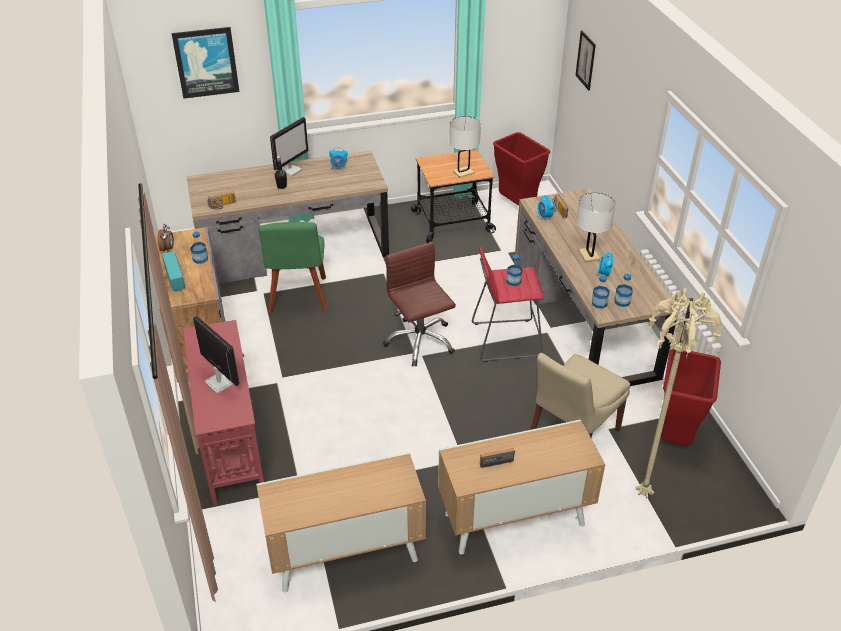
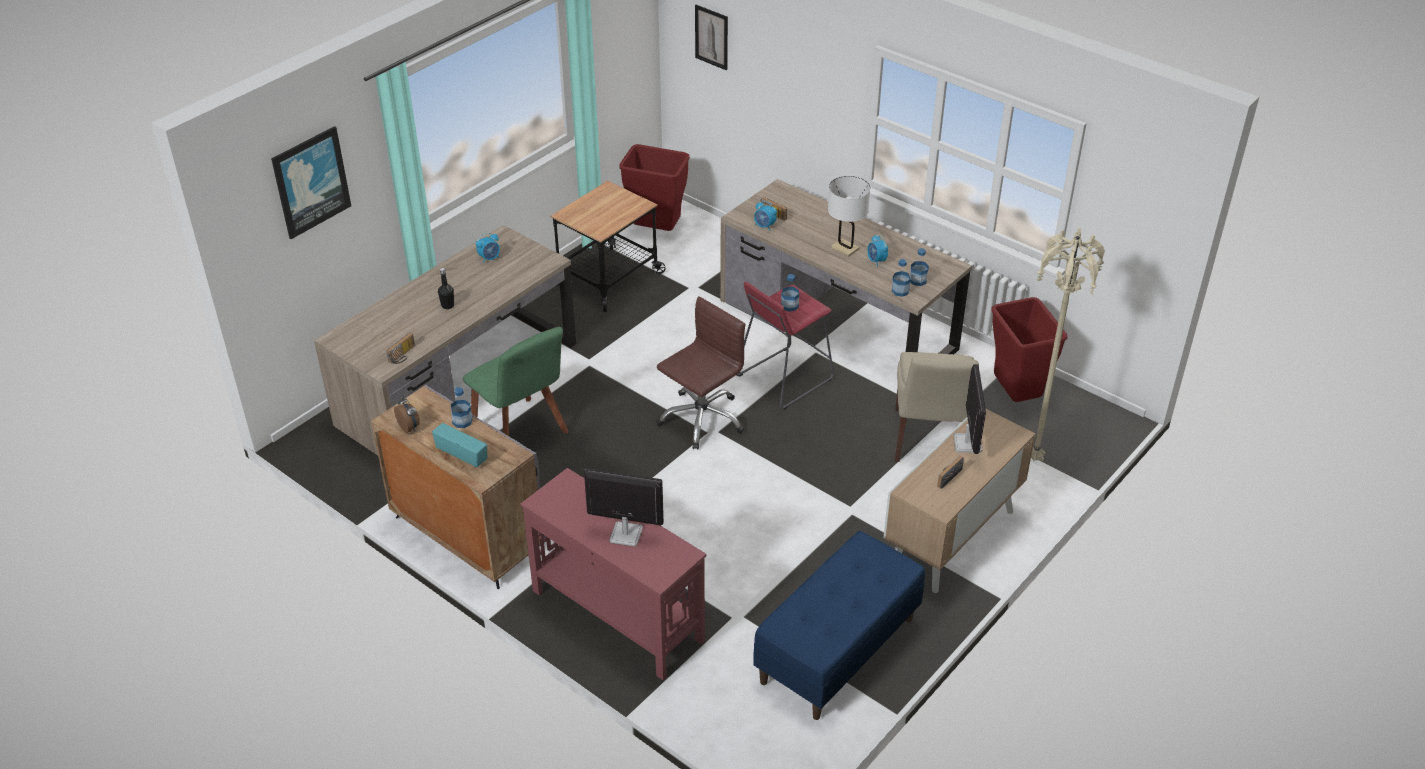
camera: 35 degrees left, 0 degrees up
cabinet [256,452,426,592] -> blue bench [754,531,925,720]
monitor [270,117,308,176] -> monitor moved to [953,364,986,454]
brown office chair [383,242,456,367] -> brown office chair turned 105 degrees clockwise [656,297,745,450]
white table lamp [449,116,481,178] -> none

